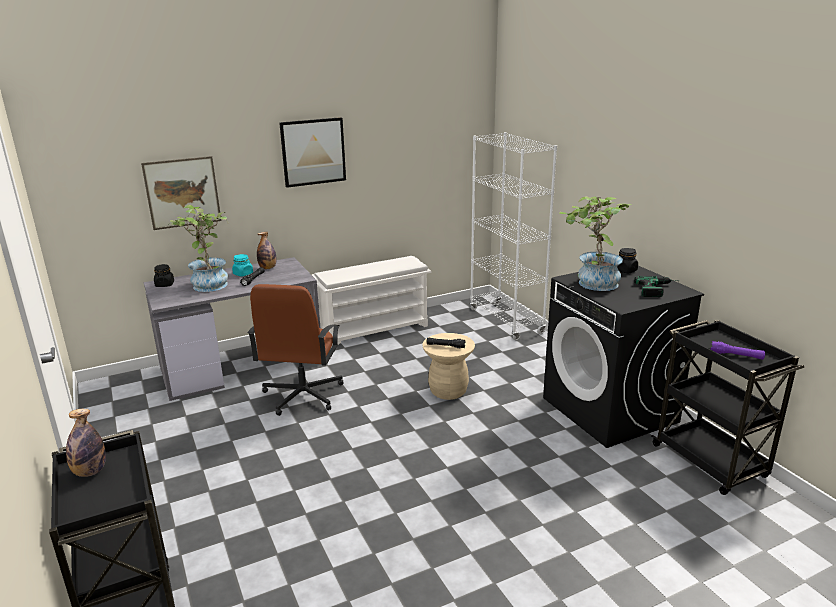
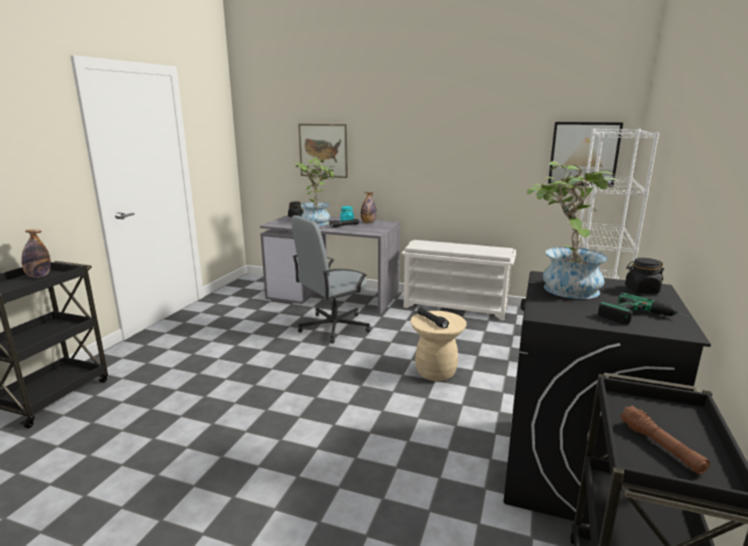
camera: 45 degrees right, 5 degrees down
brown office chair [247,284,344,416] -> grey office chair [291,215,371,343]
picture [279,117,346,188] -> picture moved to [548,122,623,187]
purple flashlight [711,341,765,360] -> brown flashlight [620,406,710,474]

